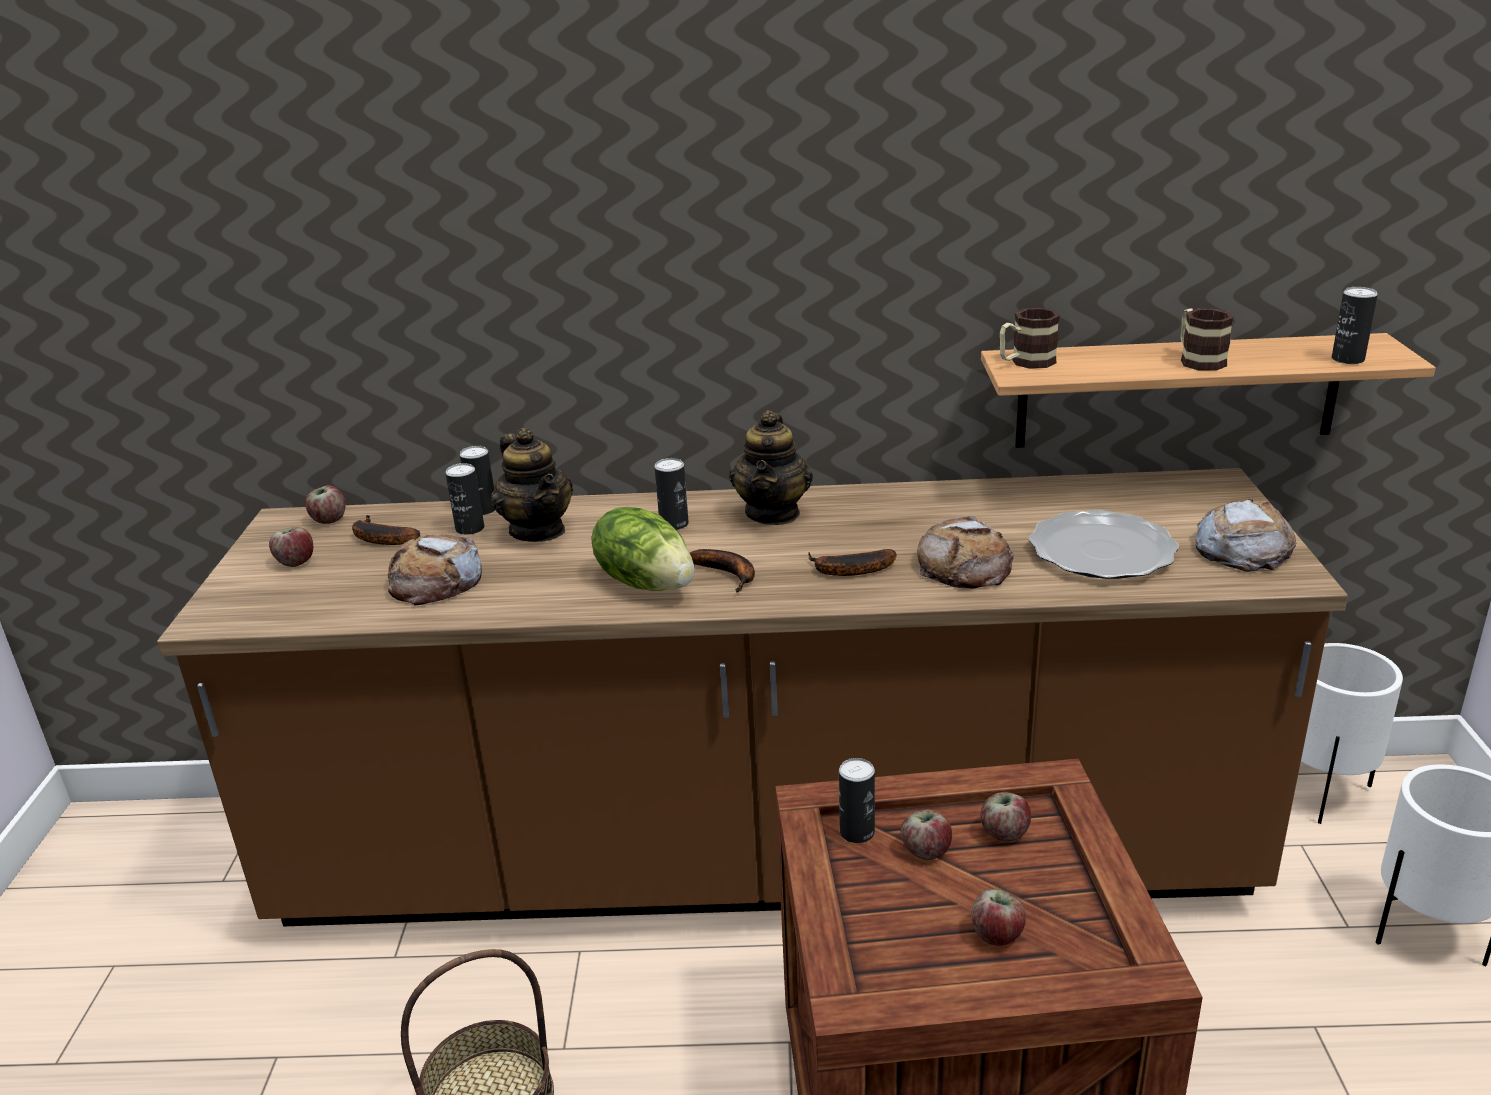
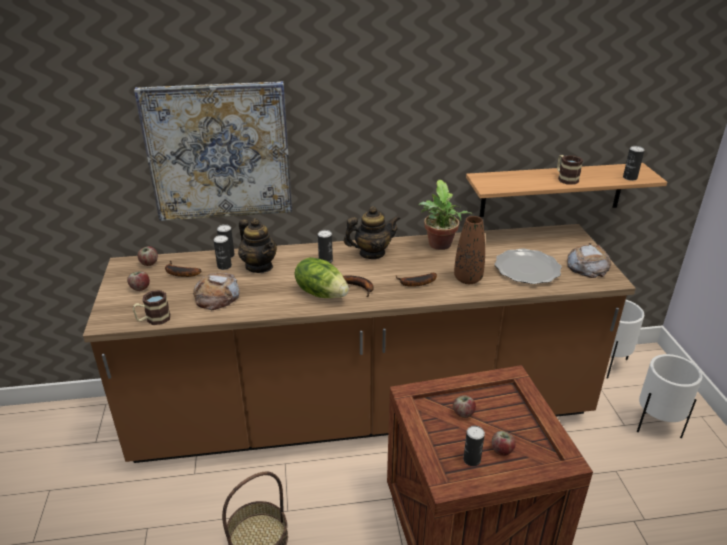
camera: 10 degrees left, 5 degrees up
teapot [729,410,813,525] -> teapot turned 105 degrees counterclockwise [344,206,401,259]
can [839,758,875,843] -> can moved to [463,426,485,466]
bread [917,516,1014,588] -> brown vase [454,216,485,284]
apple [980,792,1031,841] -> none
mug [1000,308,1060,369] -> mug moved to [133,290,171,325]
none -> picture [134,81,292,221]
none -> potted plant [418,180,473,250]

